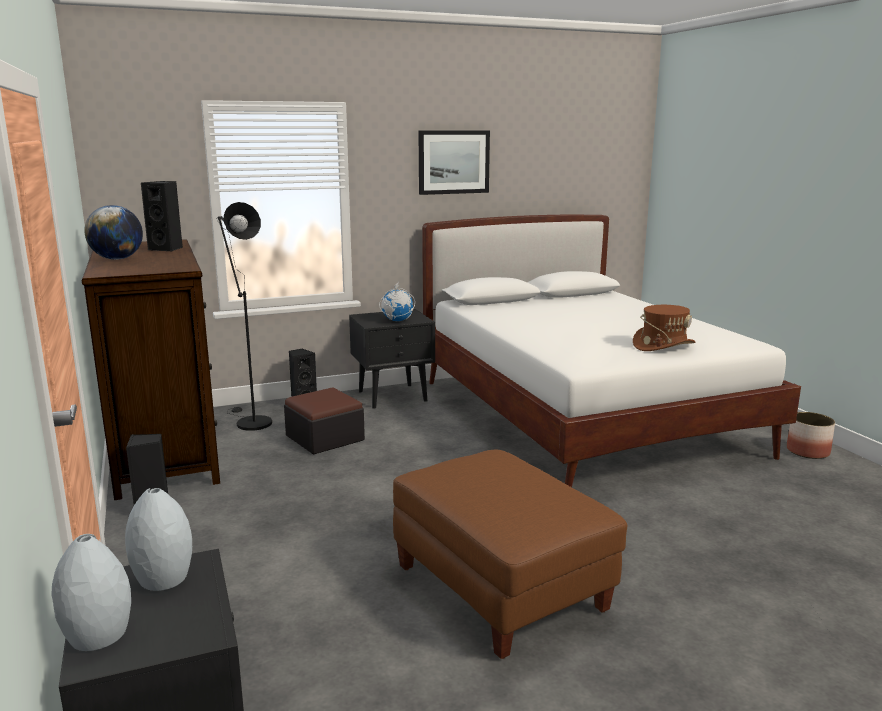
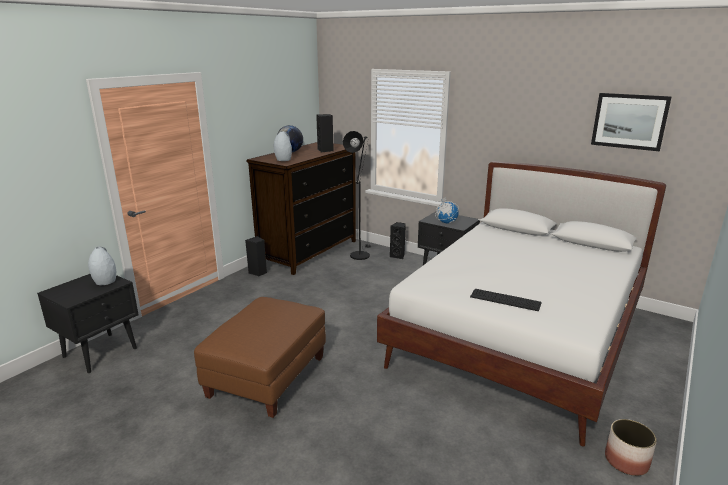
camera: 55 degrees right, 5 degrees up
grey vase [51,534,131,651] -> grey vase moved to [274,131,292,161]
ottoman [284,388,365,455] -> none
picture [418,131,490,195] -> picture moved to [591,93,671,151]
brown hat [633,305,696,351] -> keyboard [470,289,542,311]

